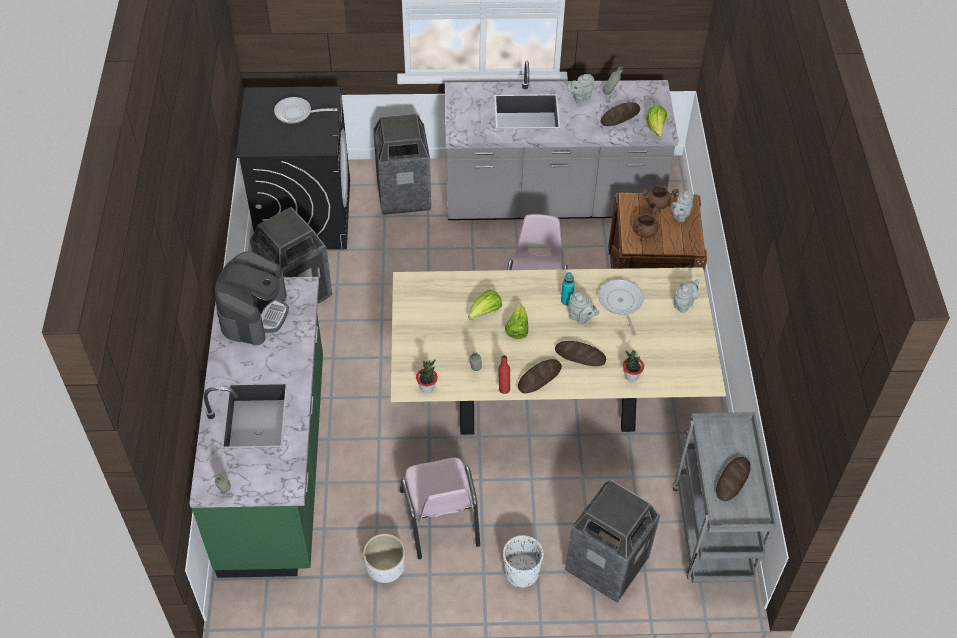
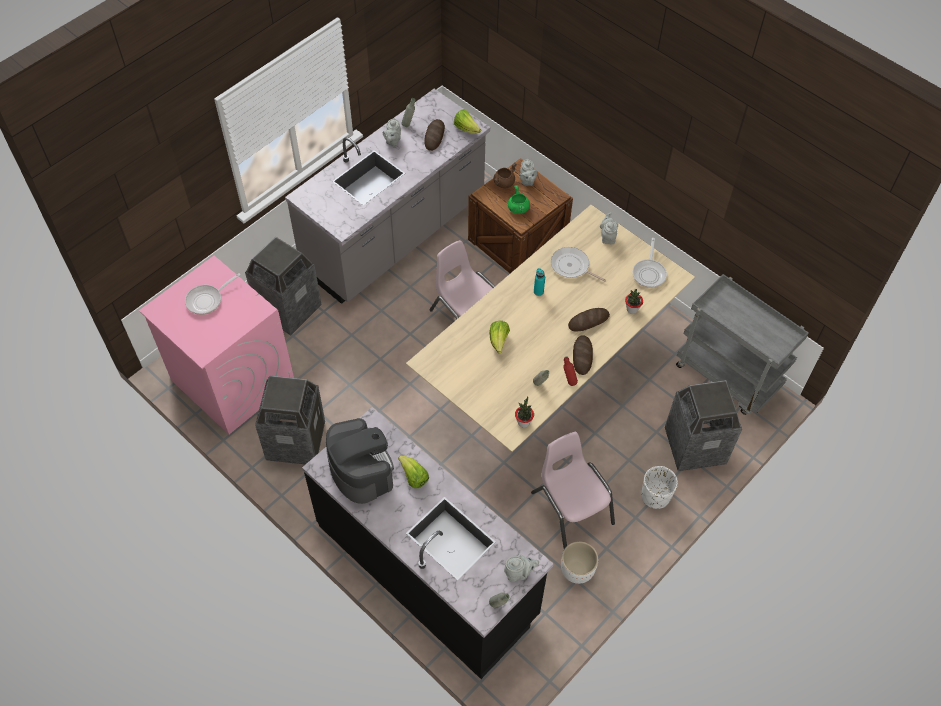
camera: 45 degrees left, 5 degrees up
green counter [189,277,323,578] -> black counter [302,407,553,679]
black washing machine [236,86,350,250] -> pink washing machine [139,256,294,434]
pink chair [400,458,480,559] -> pink chair turned 150 degrees counterclockwise [531,432,615,549]
lettuce [505,303,528,339] -> lettuce moved to [398,456,429,488]
grey teapot [568,293,599,324] -> grey teapot moved to [504,555,539,582]
brown cooking pot [633,207,659,238] -> green cooking pot [508,185,530,214]
bread [716,457,751,501] -> none
none -> frying pan [633,238,667,288]

